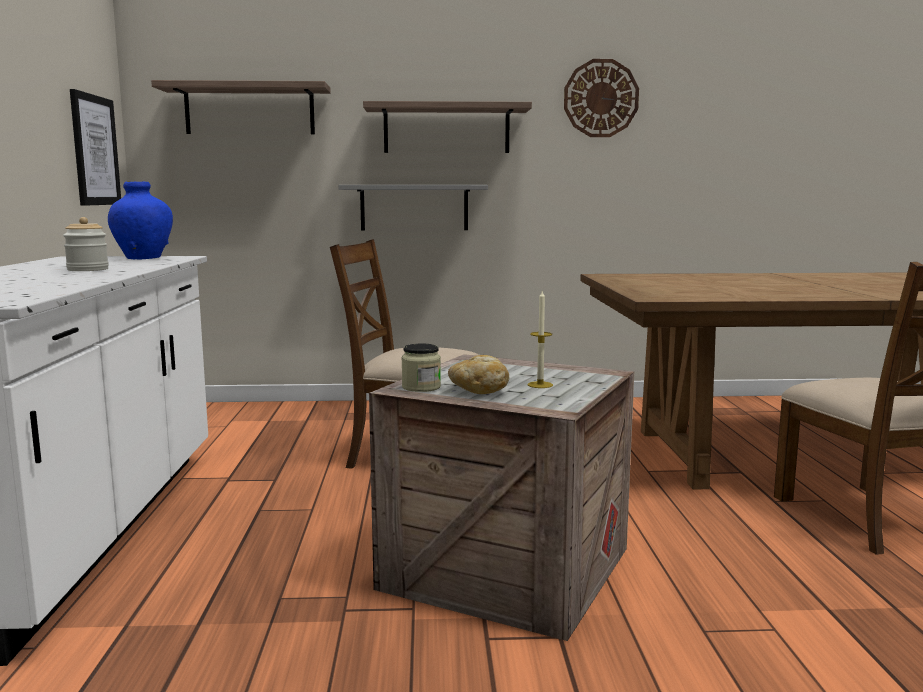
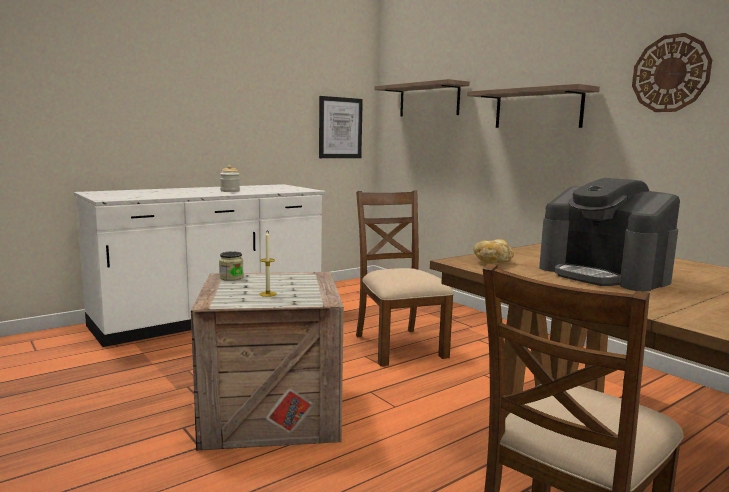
camera: 55 degrees right, 0 degrees up
blue vase [108,181,173,259] -> none
grey shelf [338,185,488,230] -> none
bread [448,355,509,394] -> bread moved to [473,239,514,263]
none -> coffee machine [539,178,680,291]

